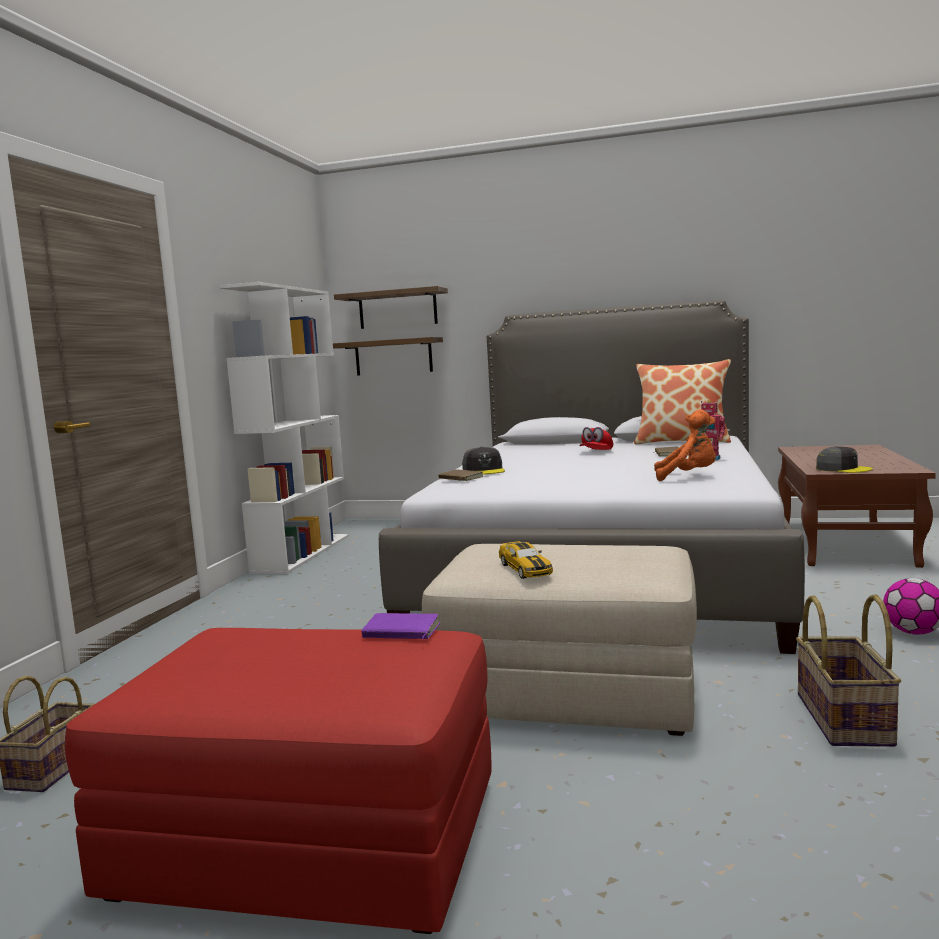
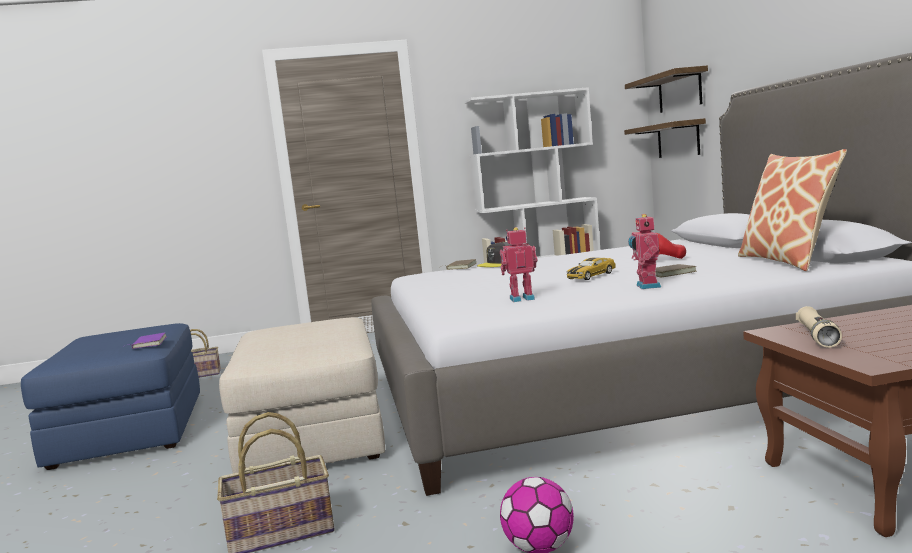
camera: 65 degrees right, 0 degrees up
red ottoman [65,628,492,934] -> blue ottoman [21,323,200,470]
toy car [499,541,553,579] -> toy car moved to [567,258,615,280]
orange plush toy [654,409,716,481] -> toy robot [500,227,537,302]
grey cap [816,446,873,473] -> beige flashlight [796,306,842,348]

